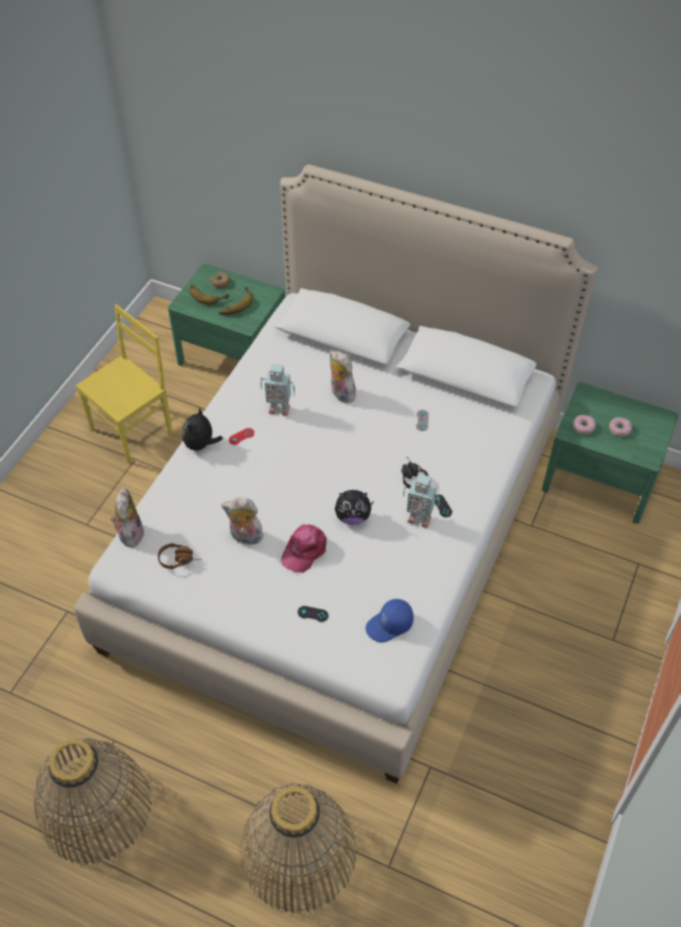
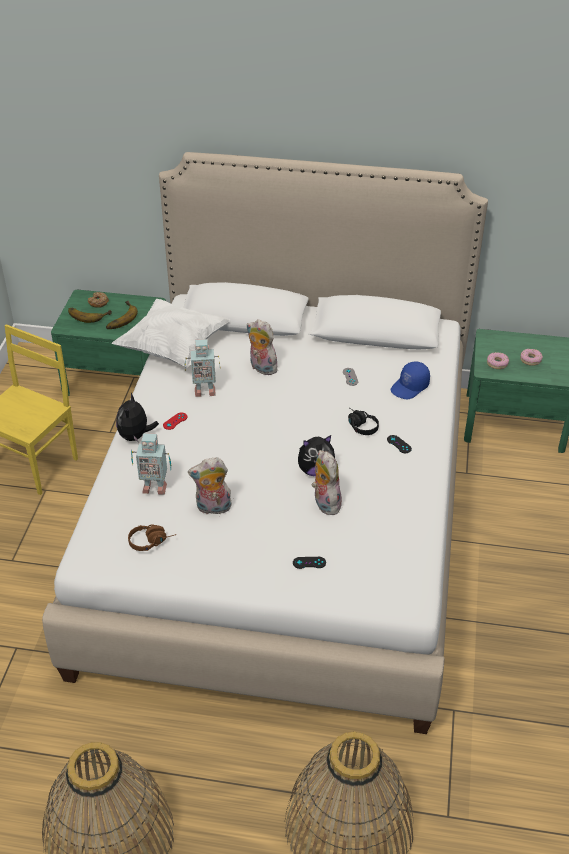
camera: 15 degrees left, 10 degrees down
plush toy [110,487,144,548] -> plush toy moved to [312,450,342,515]
pink cap [281,524,326,573] -> none
blue cap [366,599,414,643] -> blue cap moved to [390,362,430,399]
toy robot [403,474,440,528] -> toy robot moved to [131,433,171,495]
none -> white pillow [112,299,230,368]

